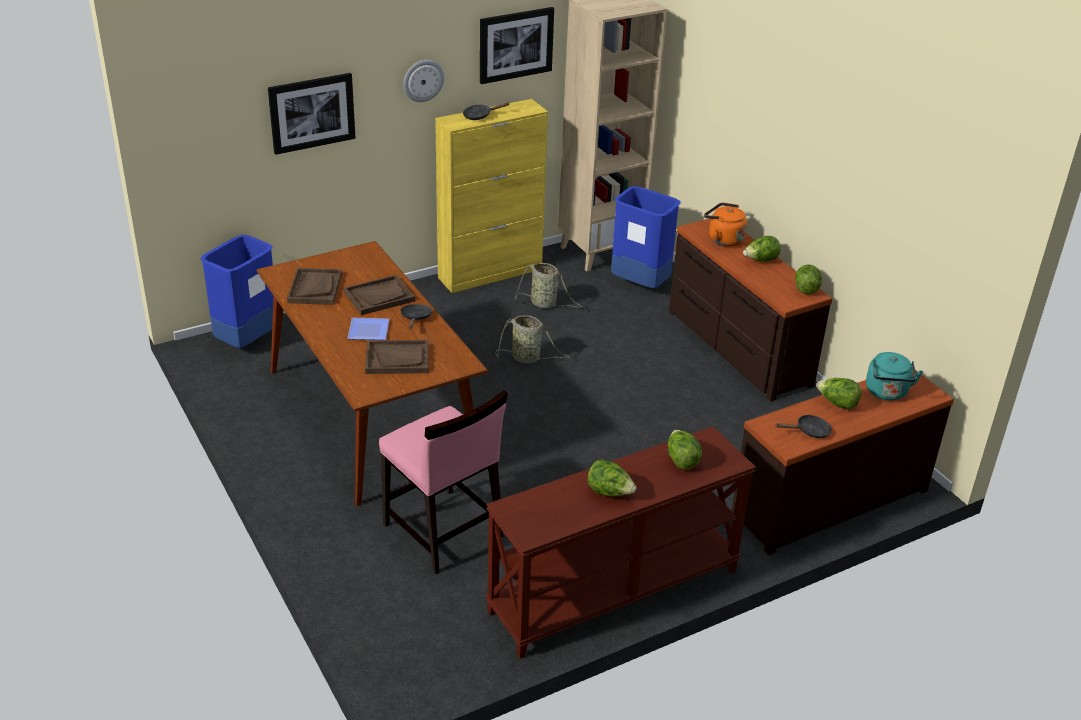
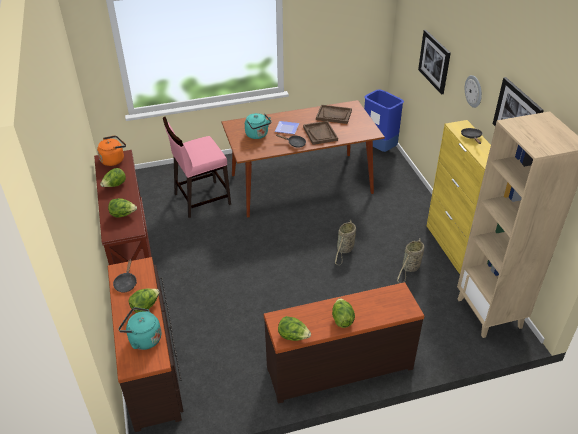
camera: 105 degrees right, 5 degrees up
brown tray [365,340,429,374] -> turquoise kettle [245,113,271,139]
blue trash can [611,186,681,288] -> none
orange kettle [704,203,747,247] -> orange kettle moved to [97,136,126,166]

